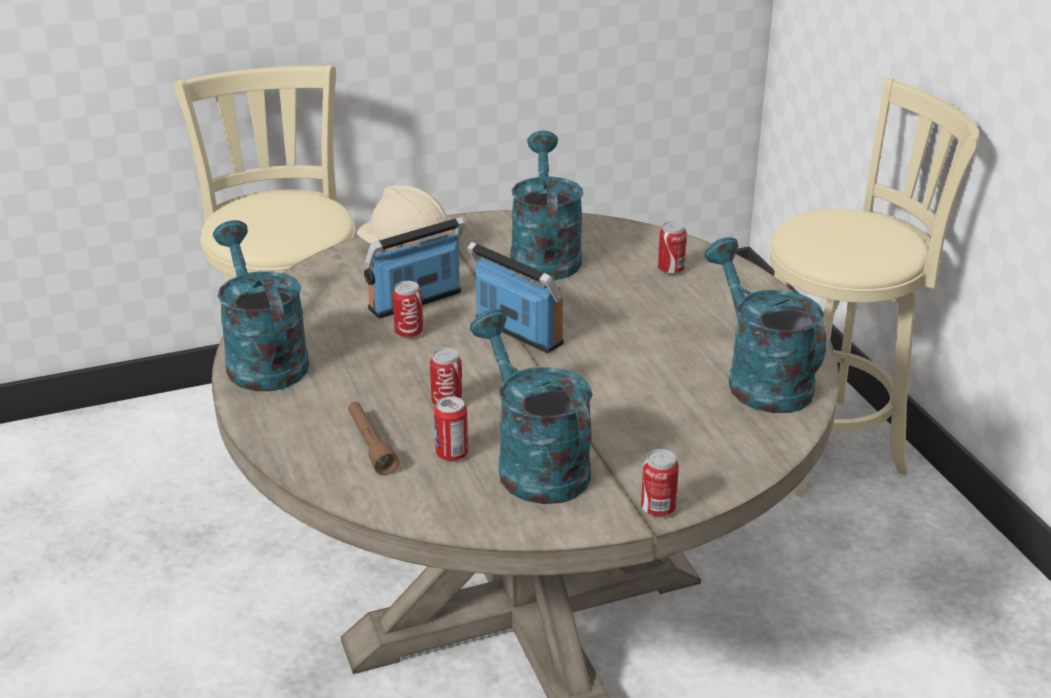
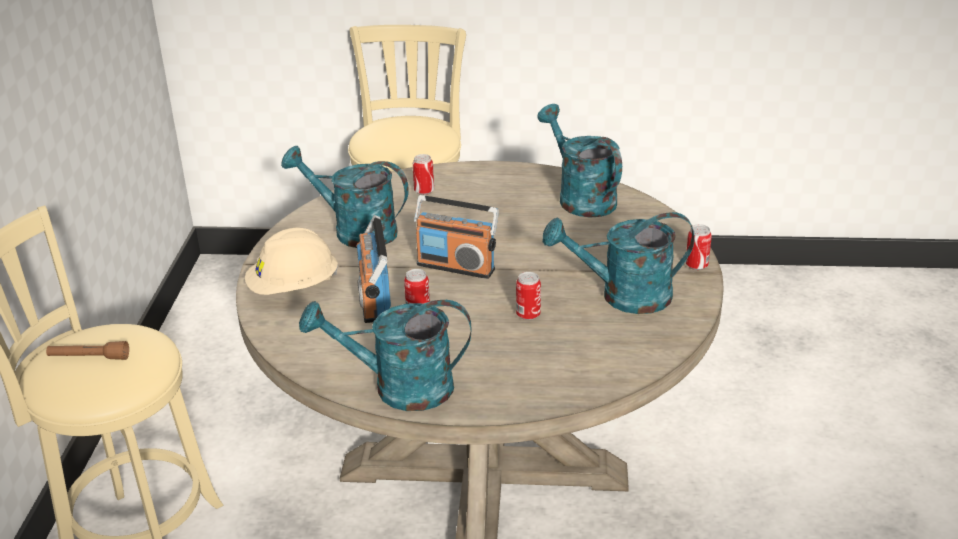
camera: 65 degrees left, 0 degrees up
brown flashlight [348,402,399,475] -> brown flashlight moved to [46,341,129,360]
can [434,396,468,461] -> none
radio [467,242,564,353] -> radio turned 135 degrees counterclockwise [414,195,499,279]
turquoise watering can [705,237,826,413] -> turquoise watering can turned 60 degrees clockwise [537,104,622,218]

